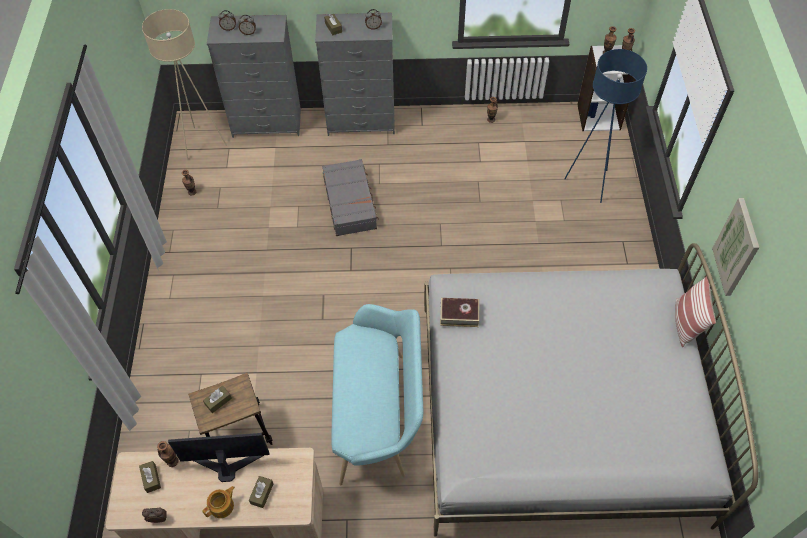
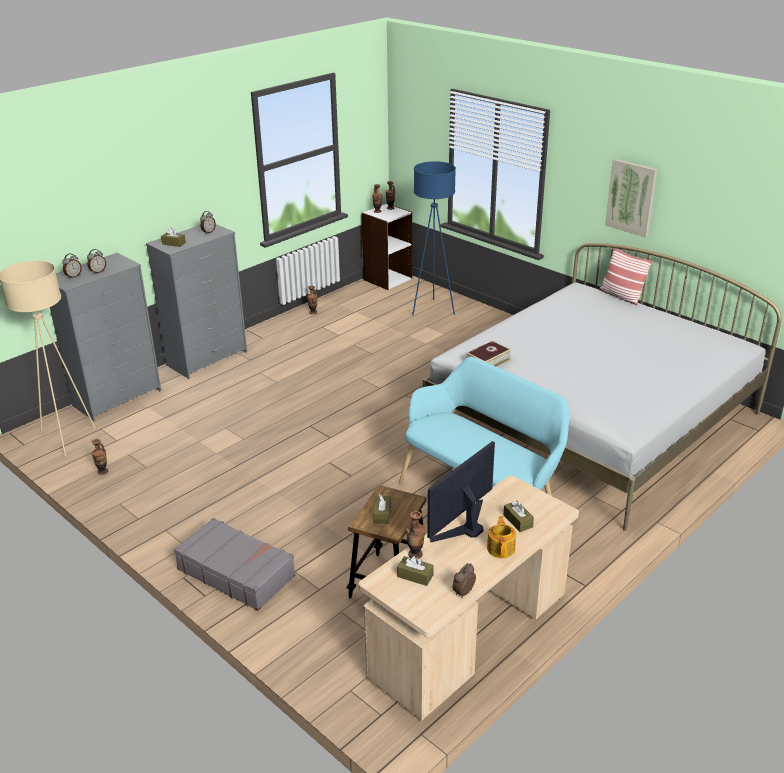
camera: 45 degrees left, 25 degrees down
grey suitcase [322,159,379,236] -> grey suitcase moved to [174,518,295,611]

